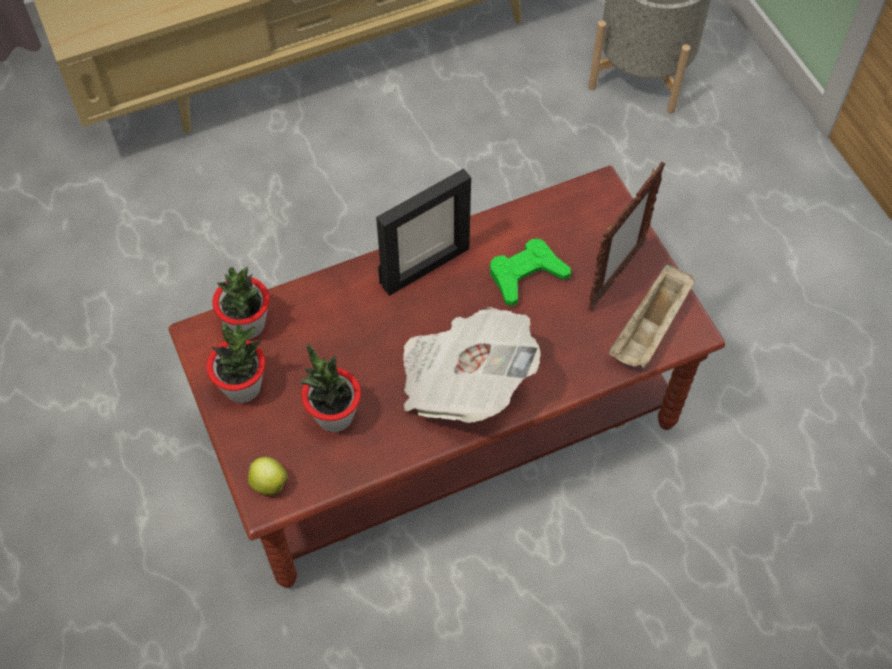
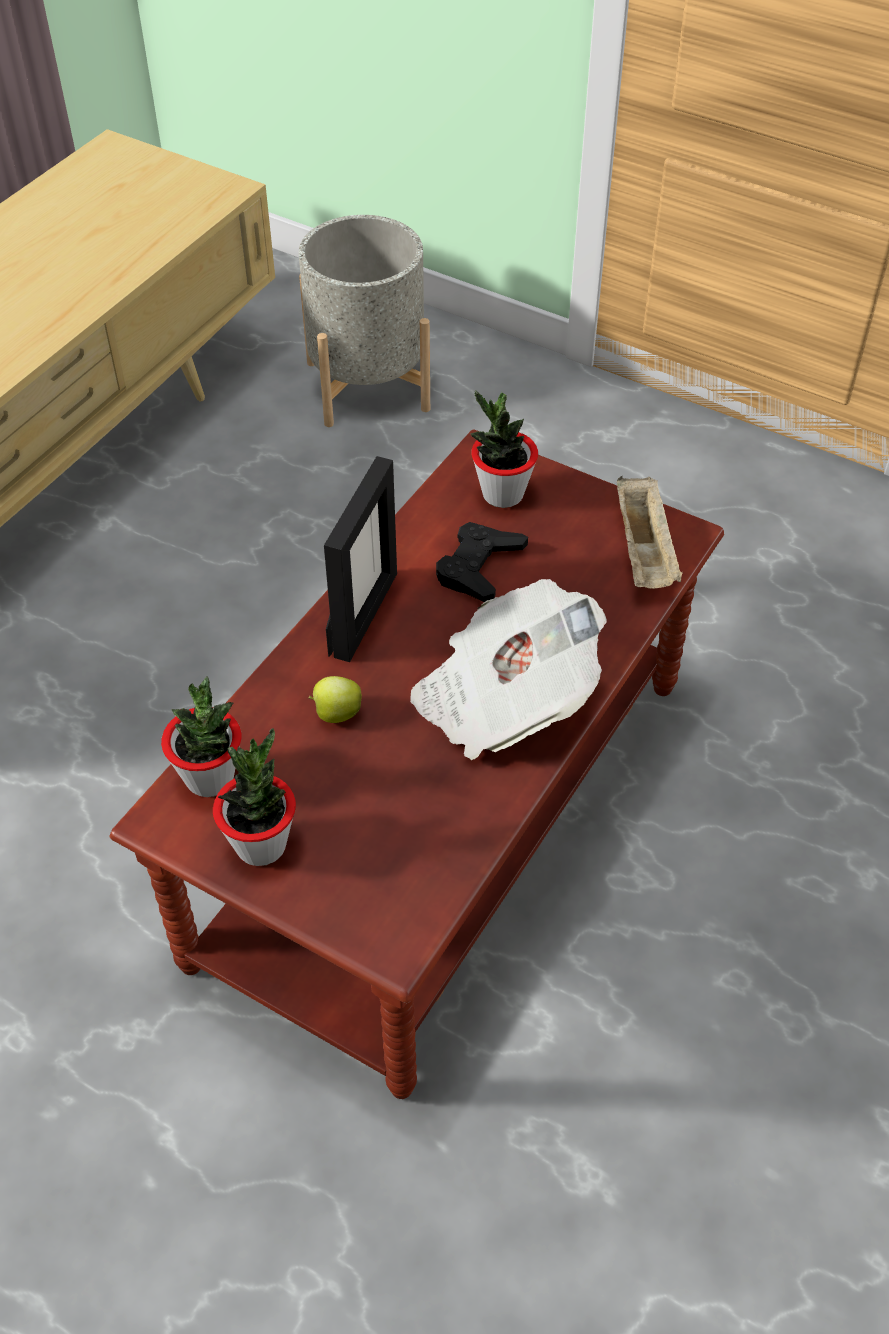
camera: 35 degrees left, 10 degrees down
apple [248,457,288,495] -> apple moved to [308,676,362,723]
potted plant [300,344,361,432] -> potted plant moved to [470,391,538,508]
green game controller [490,239,571,306] -> black game controller [436,522,528,602]
picture frame [588,162,665,310] -> none

